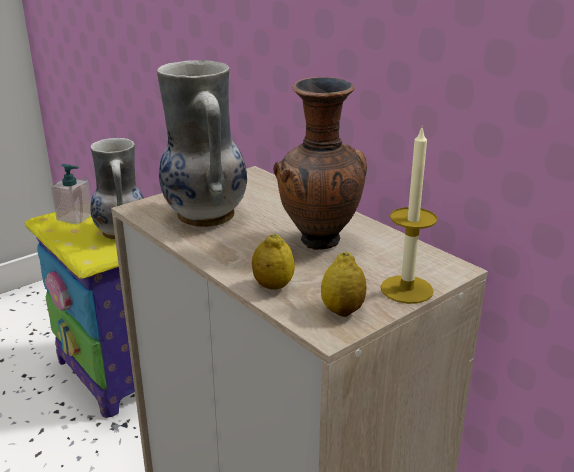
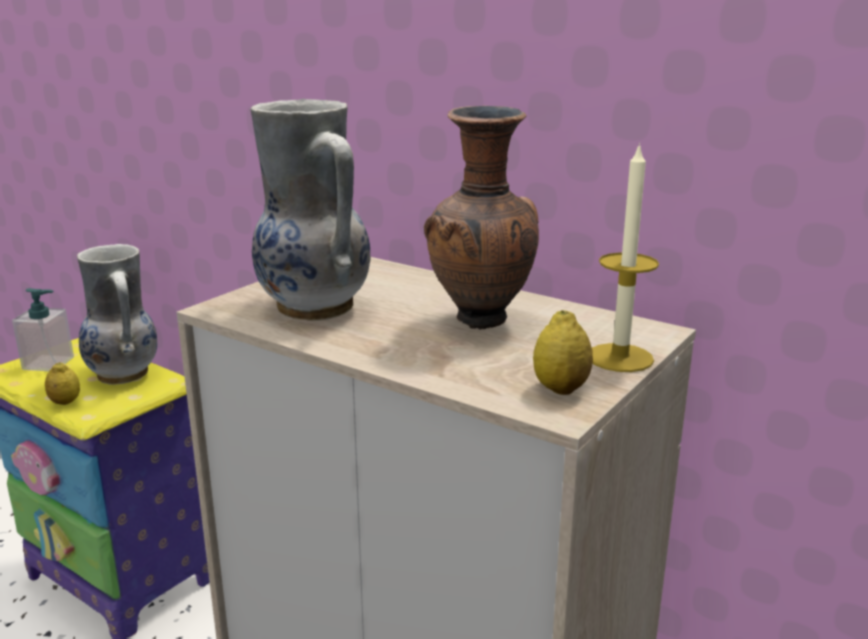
camera: 15 degrees left, 5 degrees down
lemon [252,234,295,290] -> lemon moved to [45,362,80,405]

